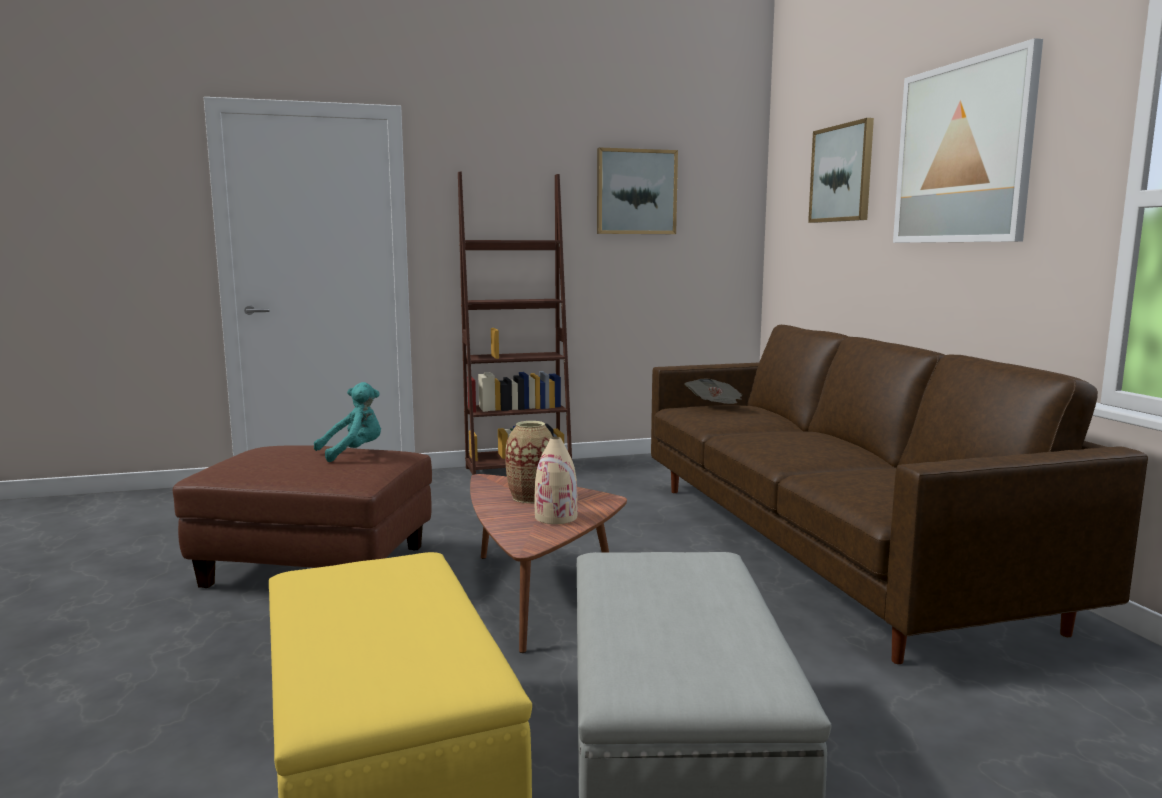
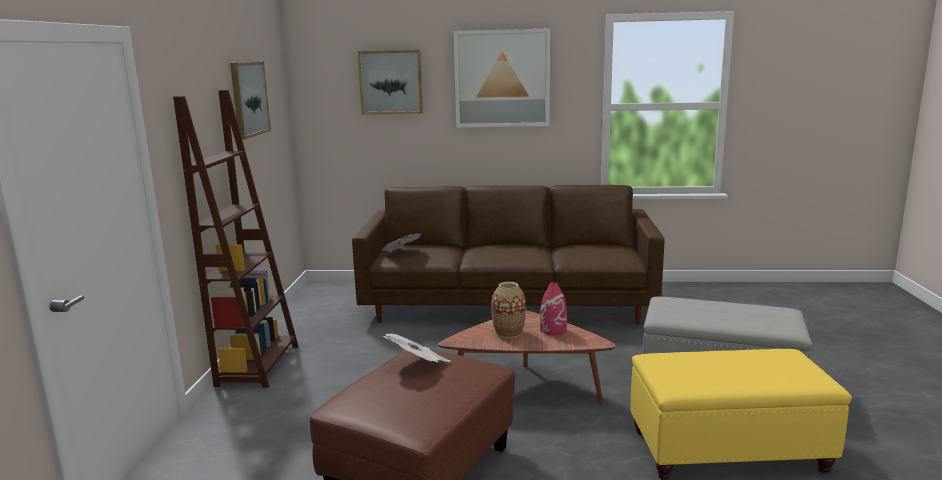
camera: 70 degrees left, 5 degrees up
turquoise plush toy [314,382,381,462] -> newspaper [383,334,451,363]
beige vase [535,437,578,524] -> red vase [540,282,567,336]

